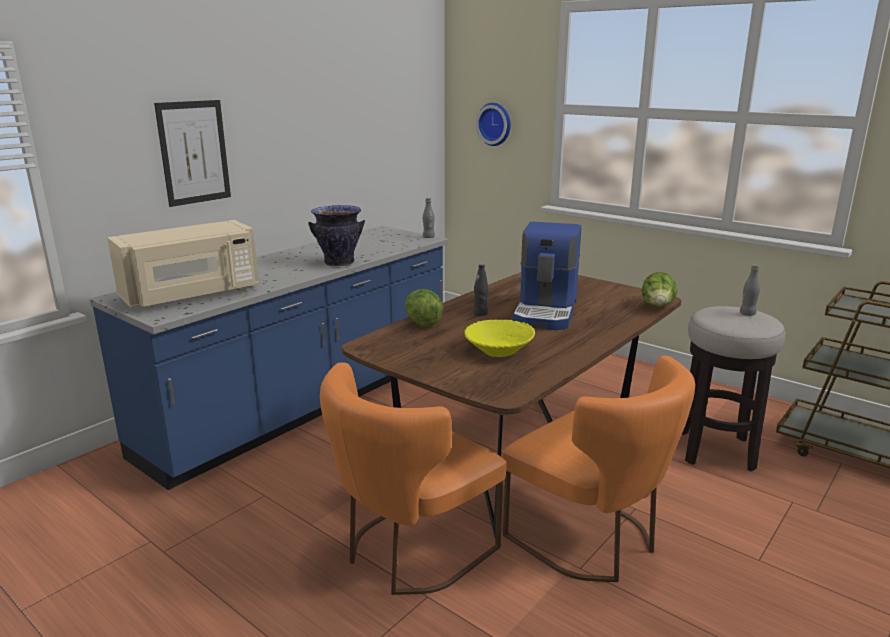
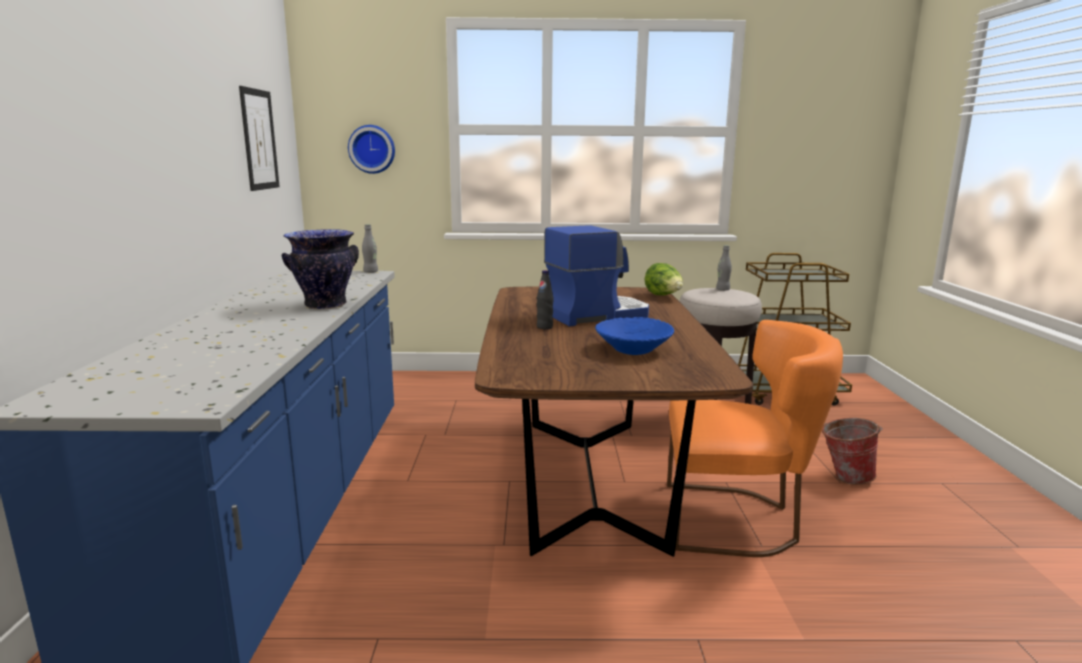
camera: 40 degrees left, 5 degrees down
beige microwave [107,220,259,308] -> none
picture [154,100,231,207] -> picture moved to [239,86,280,191]
orange chair [320,362,507,595] -> none
lettuce [405,289,443,327] -> none
yellow bowl [464,320,535,357] -> blue bowl [595,317,674,355]
coffee machine [513,222,581,330] -> coffee machine turned 90 degrees counterclockwise [544,225,649,326]
none -> bucket [822,418,883,485]

